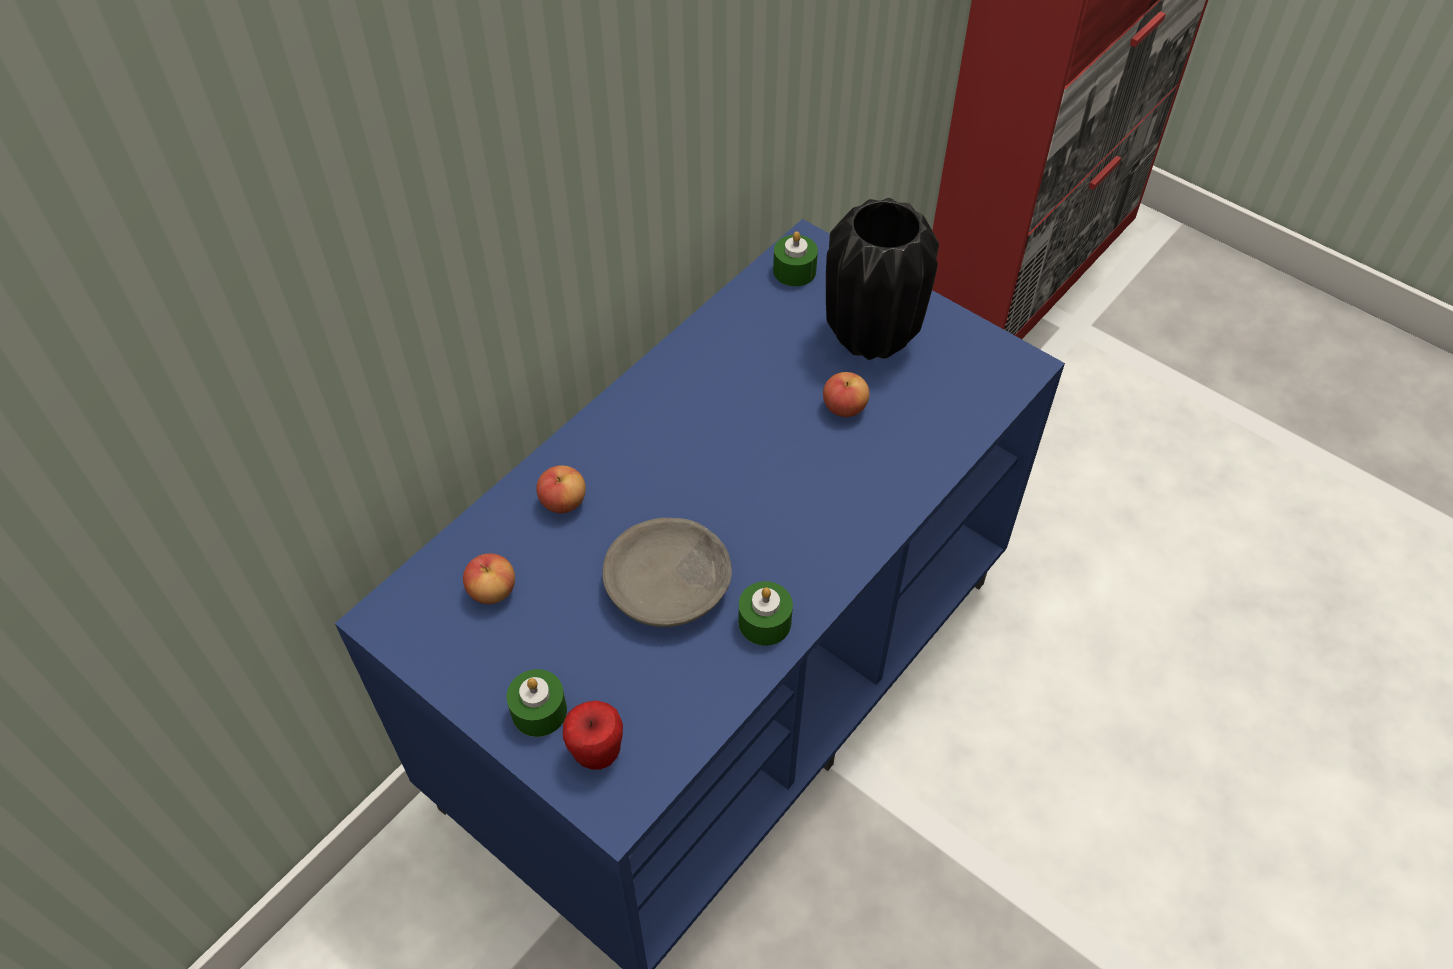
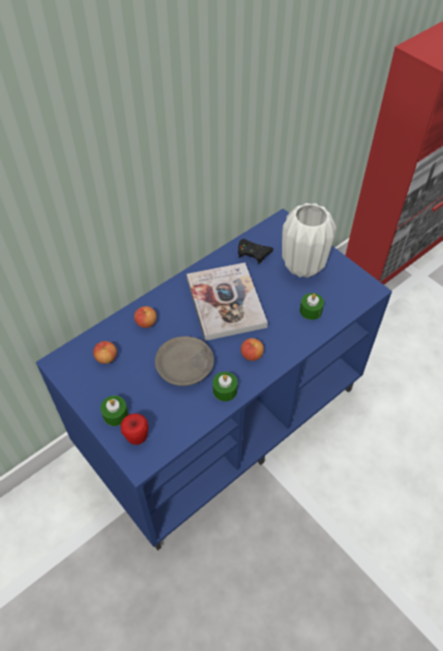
camera: 10 degrees right, 0 degrees up
green candle [773,231,818,286] -> green candle moved to [300,293,324,320]
apple [823,372,870,417] -> apple moved to [241,338,264,361]
black vase [826,198,939,360] -> white vase [282,203,337,278]
none -> book [187,263,268,341]
none -> black game controller [238,239,274,264]

